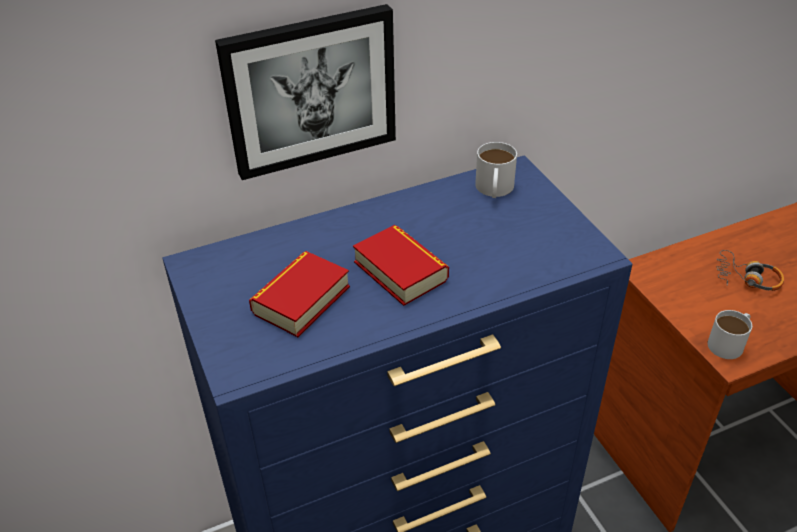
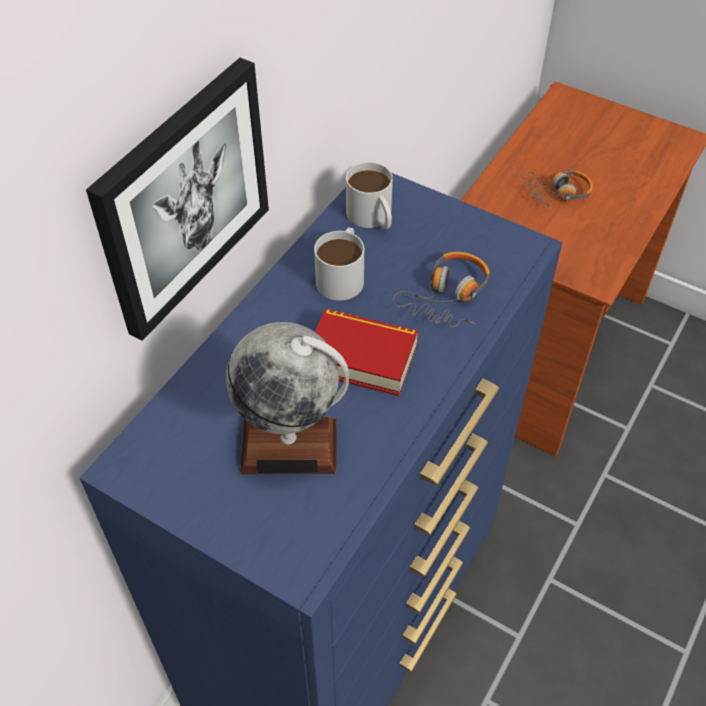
camera: 35 degrees left, 10 degrees up
book [249,251,350,337] -> globe [226,322,349,474]
white mug [707,310,752,359] -> white mug moved to [314,227,364,301]
none -> headphones [393,252,490,328]

